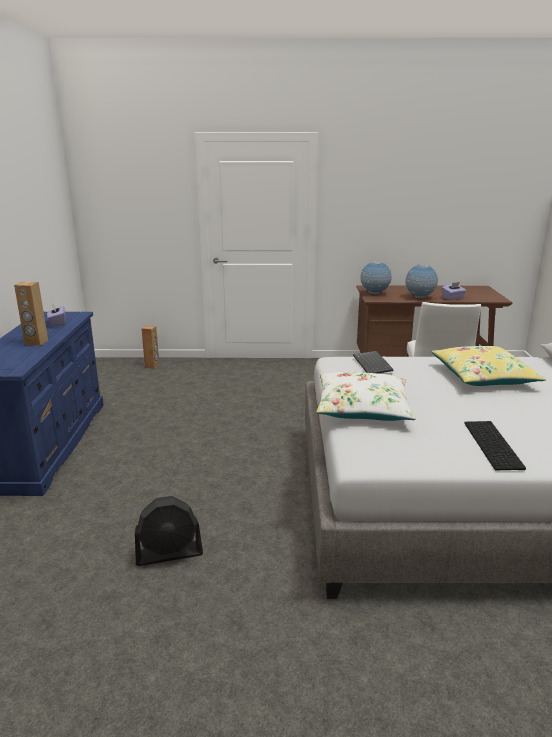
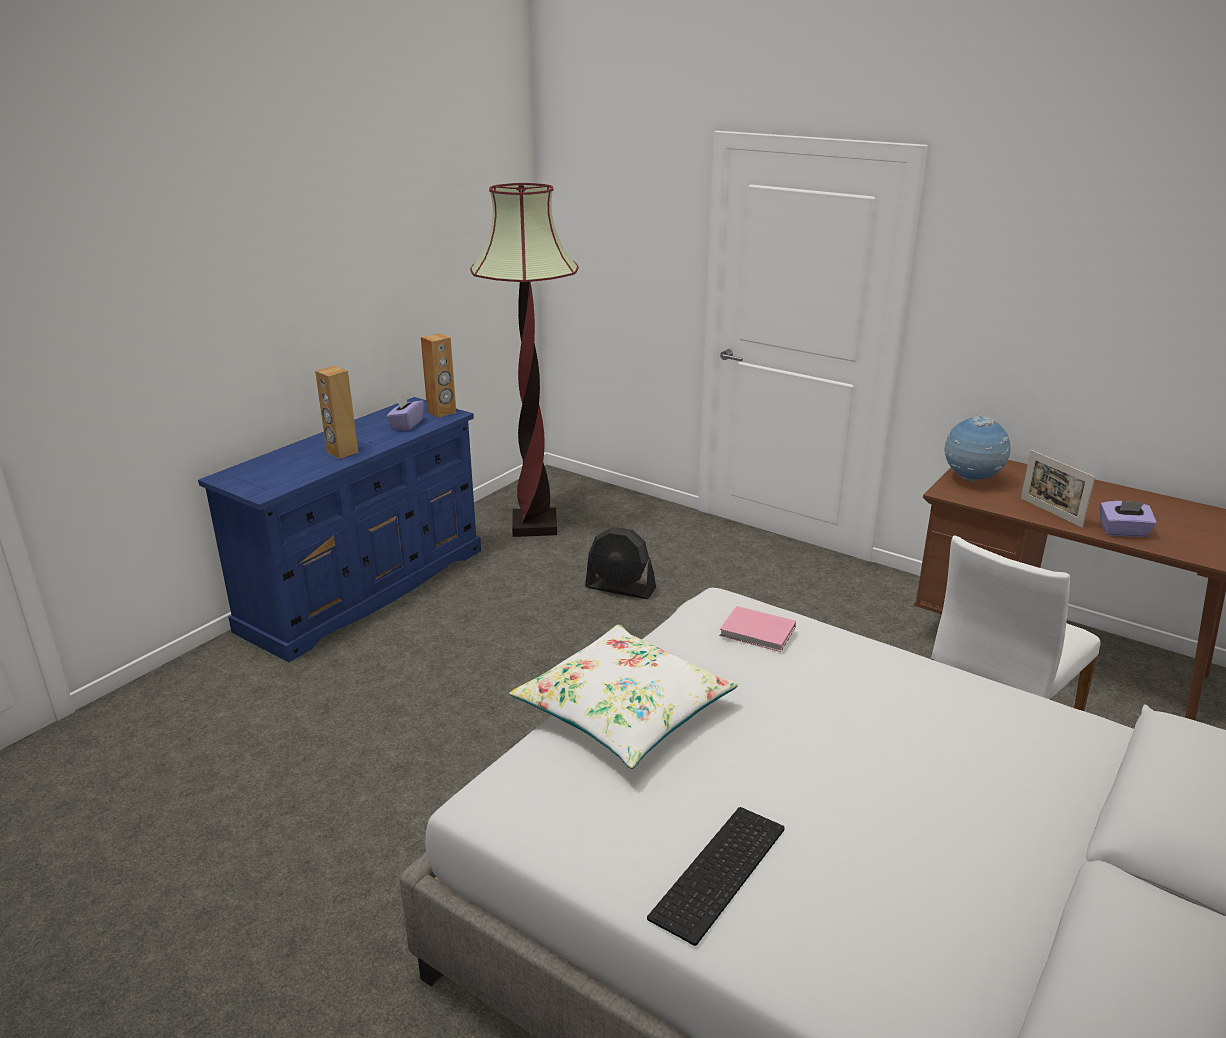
camera: 35 degrees right, 5 degrees up
black fan [135,496,203,566] -> black fan moved to [585,528,656,599]
brown speaker [142,325,159,369] -> brown speaker moved to [421,333,456,418]
keyboard [353,351,394,373] -> pink book [719,606,796,652]
globe [405,264,438,298] -> picture frame [1021,450,1095,528]
yellow pillow [431,346,546,386] -> none
none -> floor lamp [470,183,578,537]

